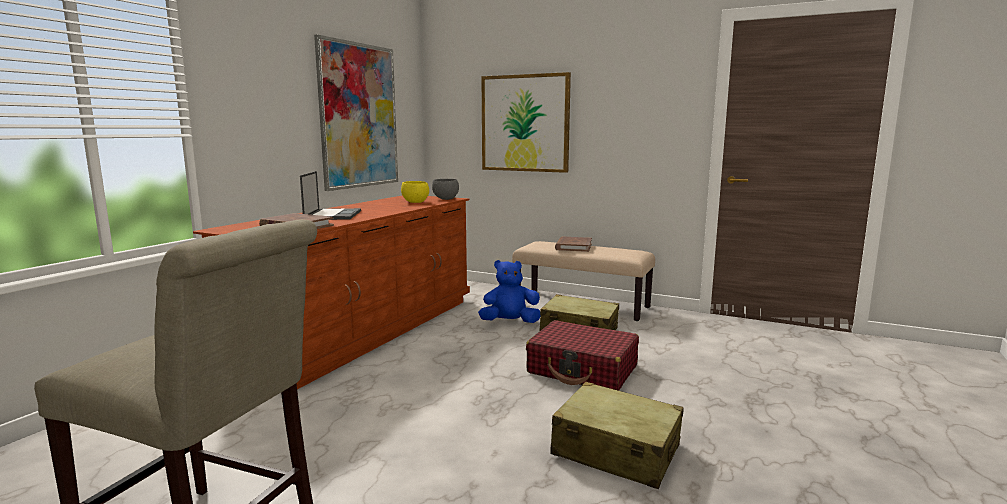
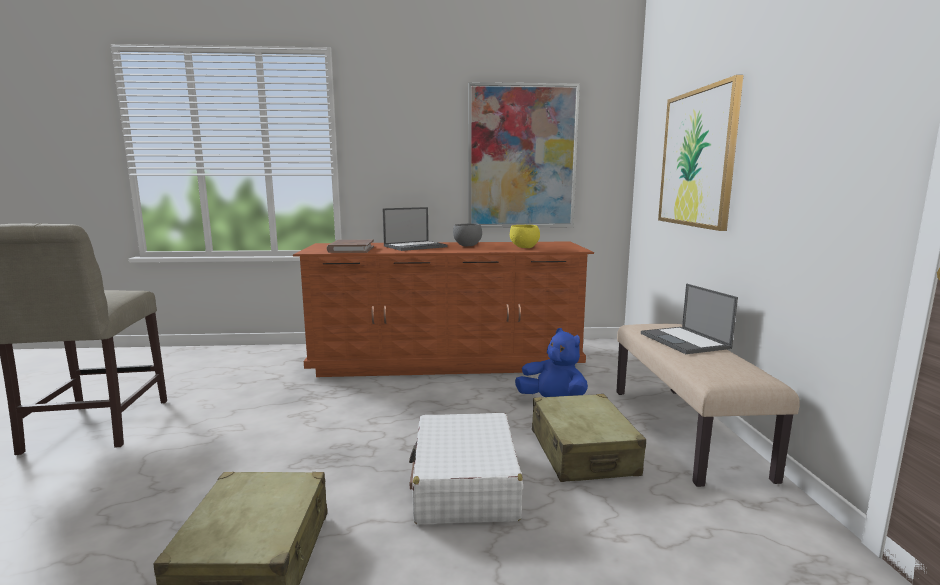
camera: 60 degrees right, 0 degrees up
grey bowl [432,179,459,200] -> grey bowl moved to [453,224,482,246]
red suitcase [526,320,639,391] -> white suitcase [409,413,523,525]
brown book [555,237,592,252] -> laptop [641,284,738,354]

